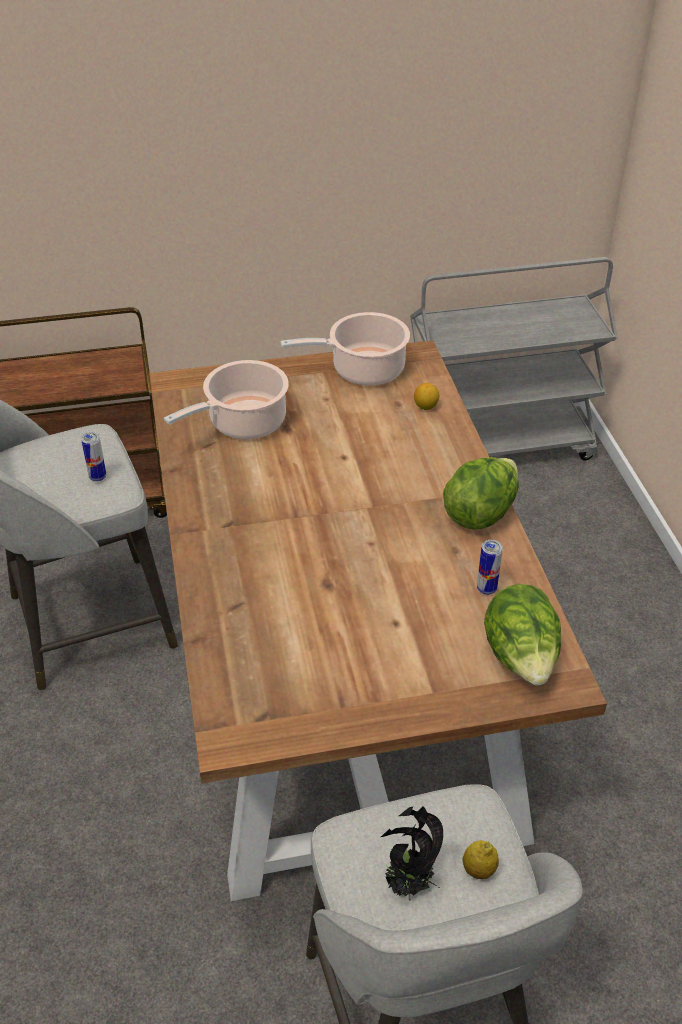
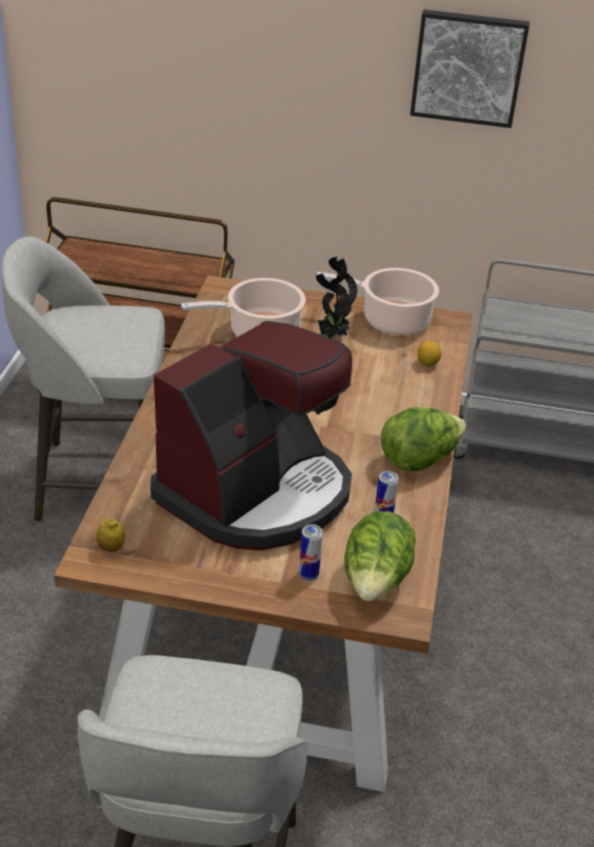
camera: 20 degrees right, 5 degrees down
can [81,432,106,482] -> can moved to [299,524,323,581]
potted plant [381,806,443,901] -> potted plant moved to [316,257,357,338]
lemon [463,840,499,879] -> lemon moved to [96,518,125,552]
none -> coffee machine [150,321,352,551]
none -> picture [410,10,530,128]

